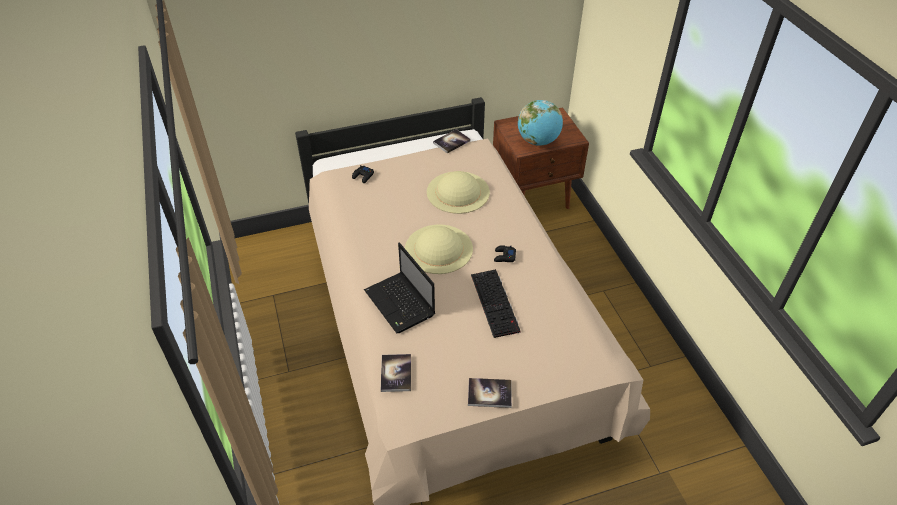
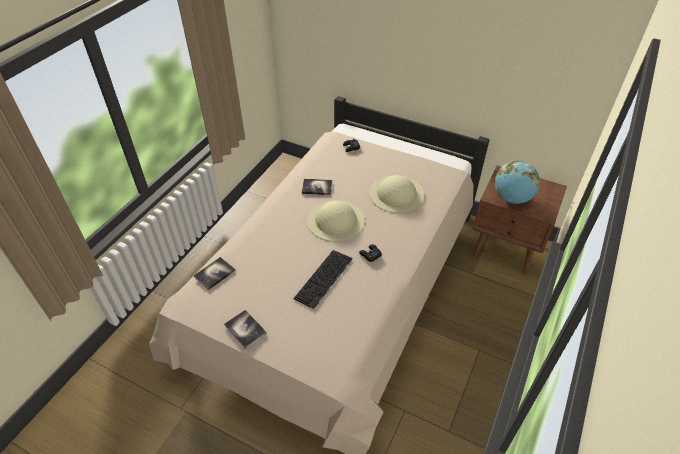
camera: 45 degrees right, 0 degrees up
laptop [364,242,435,333] -> none
book [433,129,471,154] -> book moved to [302,179,332,195]

